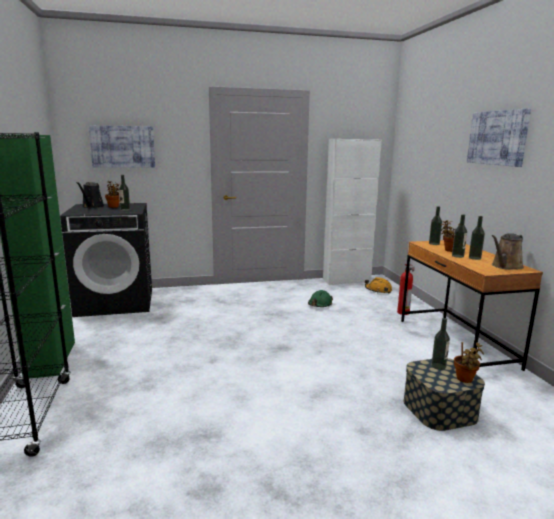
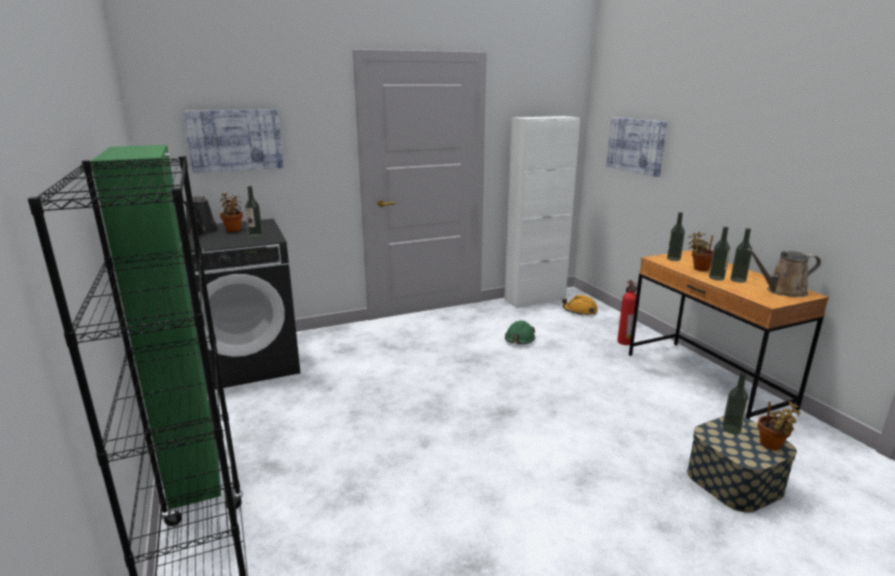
camera: 10 degrees left, 5 degrees up
picture [467,108,531,167] -> picture moved to [606,117,667,177]
brown watering can [492,233,524,270] -> brown watering can turned 45 degrees clockwise [746,248,821,297]

